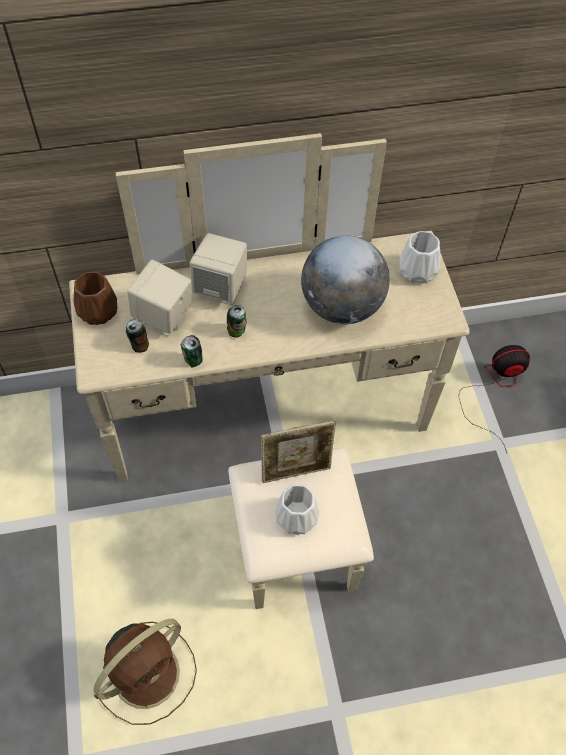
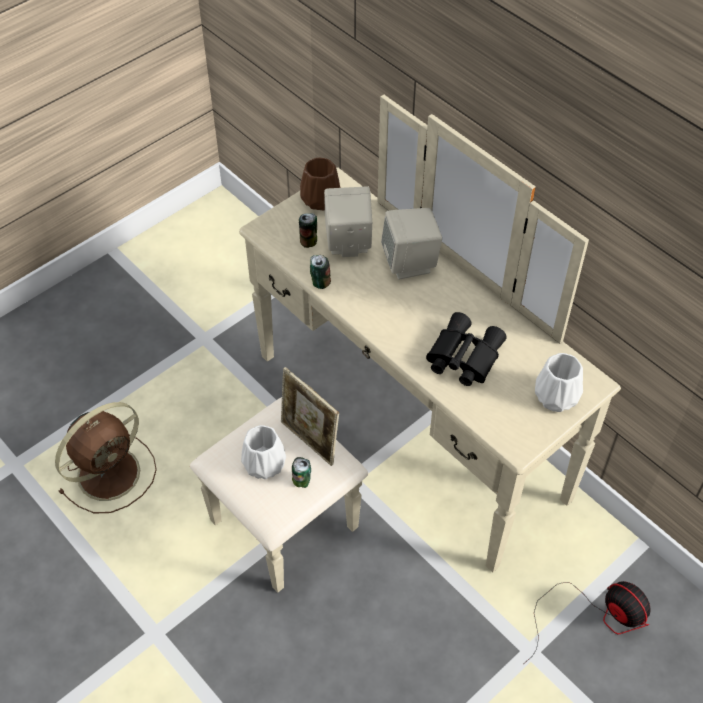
camera: 60 degrees right, 5 degrees down
brown fan [94,619,197,725] -> brown fan turned 60 degrees counterclockwise [55,402,157,514]
can [227,305,246,338] -> can moved to [292,457,311,488]
globe [301,235,390,324] -> black binoculars [426,312,507,386]

